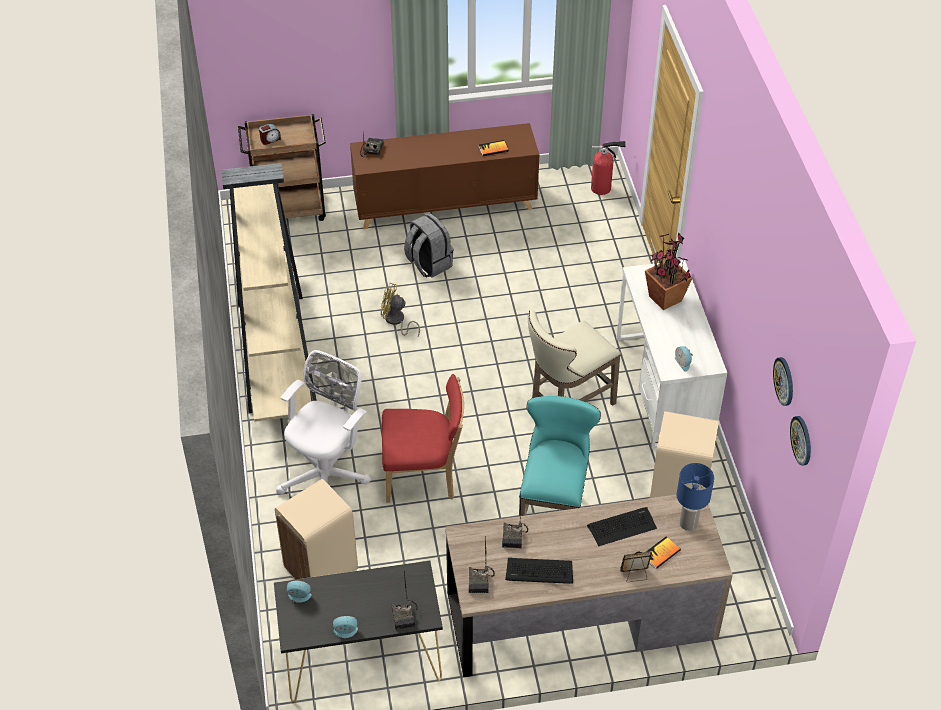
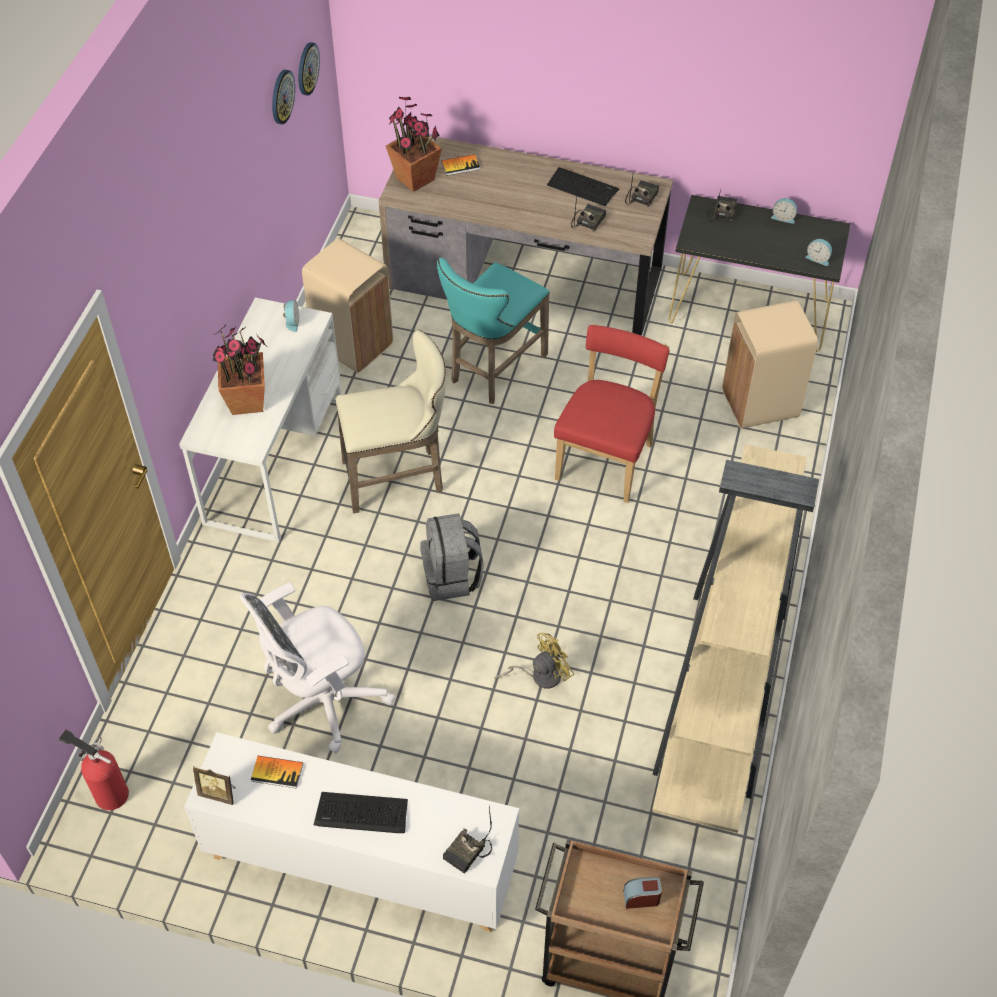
camera: 155 degrees left, 5 degrees up
white office chair [276,350,371,494] -> white office chair moved to [239,582,396,753]
brown cabinet [350,123,539,229] -> white cabinet [184,732,519,932]
yellow fan [381,283,420,337] -> yellow fan turned 75 degrees counterclockwise [494,633,574,689]
red chair [382,374,464,503] -> red chair turned 90 degrees clockwise [554,324,669,503]
grey backpack [404,213,454,278] -> grey backpack moved to [420,513,484,601]
keyboard [587,507,657,546] -> keyboard moved to [314,792,408,833]
picture frame [620,551,652,582] -> picture frame moved to [193,767,235,805]
blue table lamp [677,463,714,531] -> potted plant [386,97,442,192]

